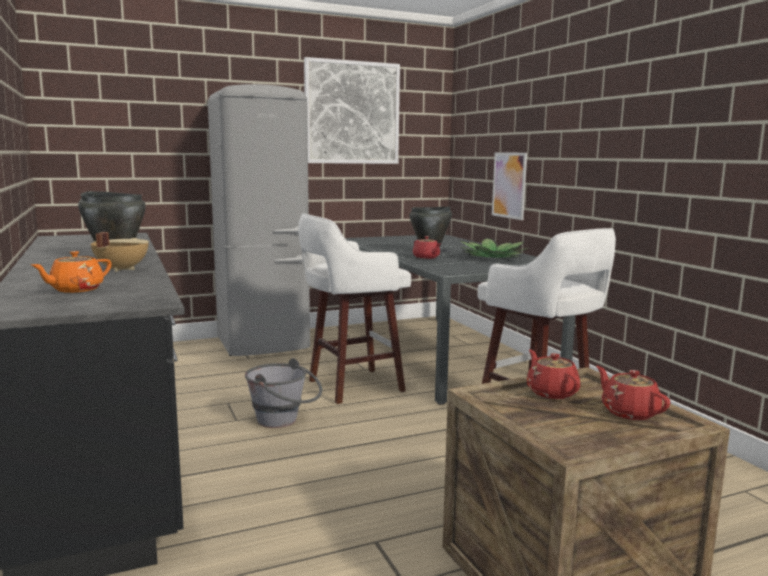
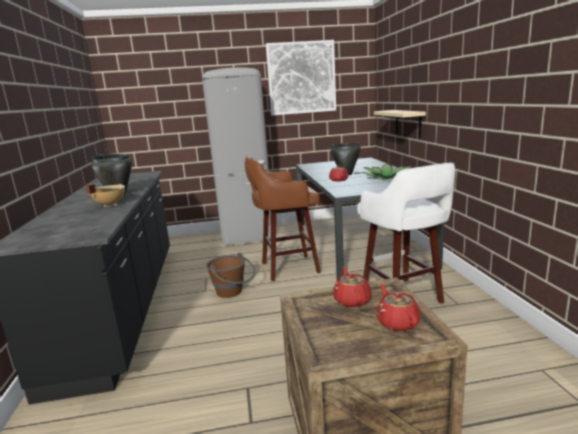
camera: 15 degrees right, 5 degrees up
orange teapot [32,251,112,293] -> none
grey bucket [245,358,322,428] -> brown bucket [206,253,255,298]
white stool [298,213,411,404] -> brown stool [245,156,321,281]
picture [492,153,527,220] -> beige shelf [374,110,426,138]

